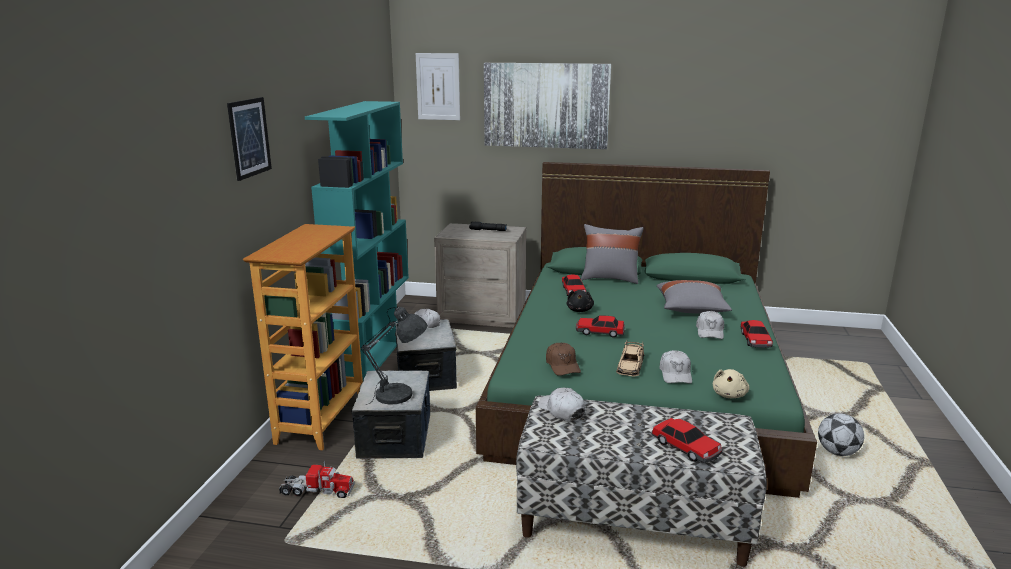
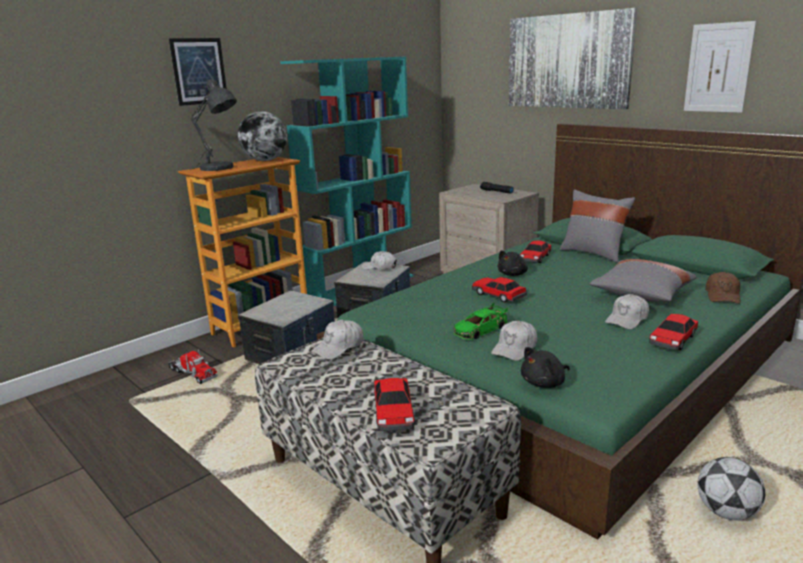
camera: 35 degrees right, 0 degrees up
grey table lamp [361,307,428,405] -> grey table lamp moved to [189,79,237,171]
picture [416,53,460,120] -> picture moved to [684,21,756,113]
white cap [538,388,585,421] -> white cap turned 135 degrees counterclockwise [311,320,363,360]
brown cap [546,343,581,376] -> brown cap moved to [705,272,741,304]
beige toy car [616,340,645,377] -> green toy car [453,303,508,340]
beige plush toy [713,369,749,398] -> black plush toy [521,347,570,388]
none -> globe [238,111,287,161]

